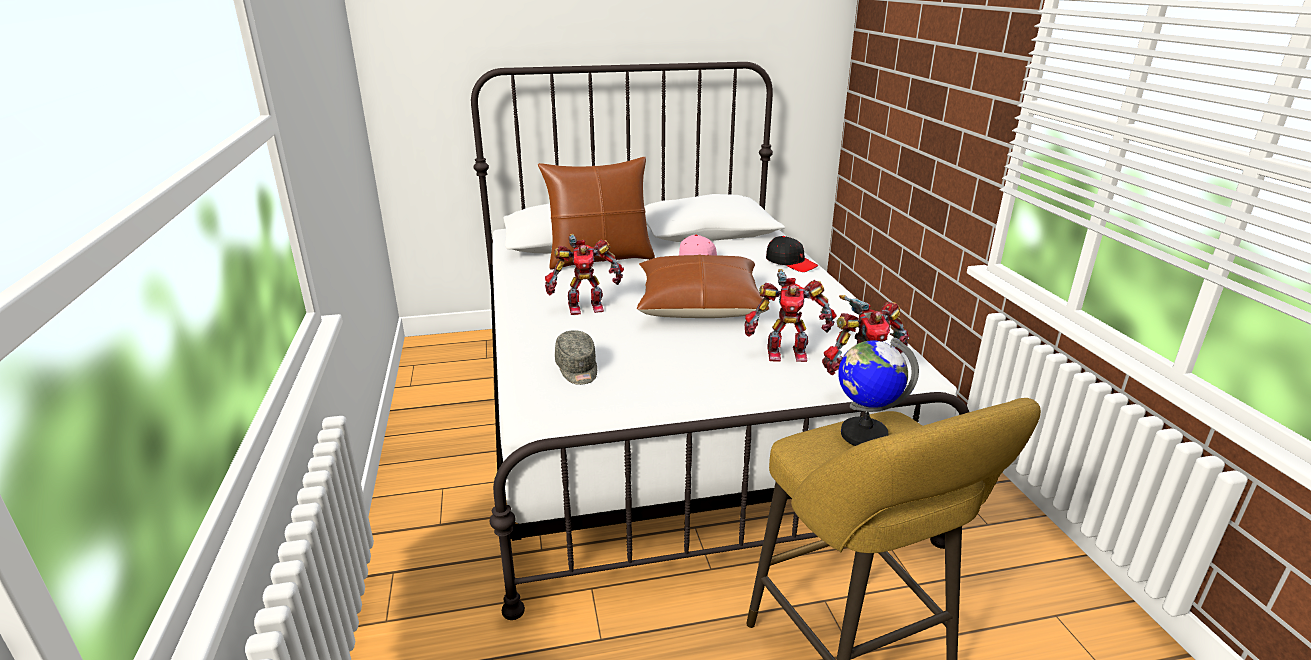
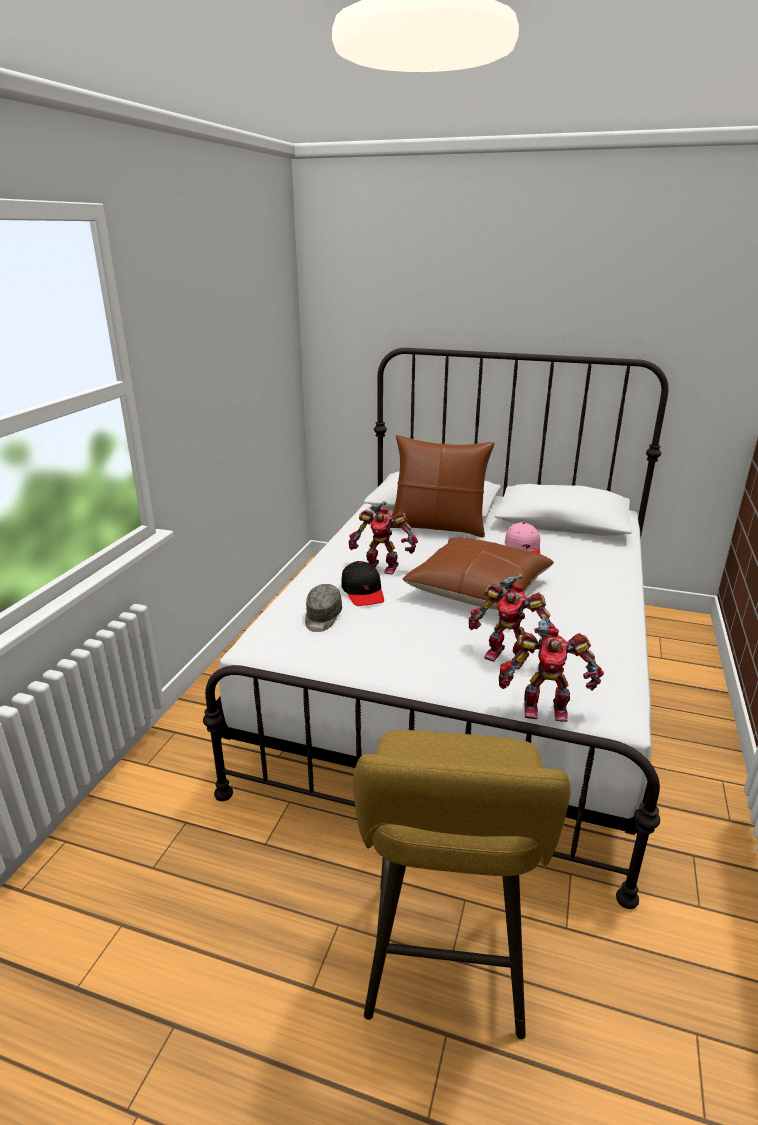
camera: 30 degrees right, 0 degrees up
black cap [766,236,818,272] -> black cap moved to [341,561,384,606]
globe [839,338,919,446] -> none

